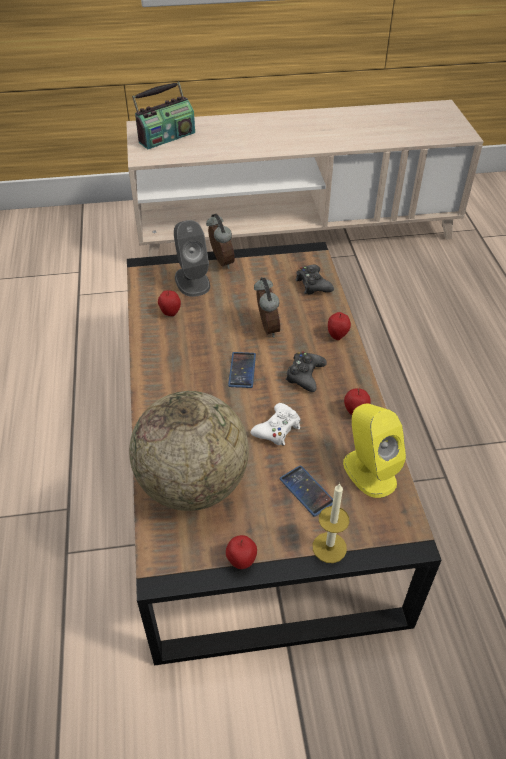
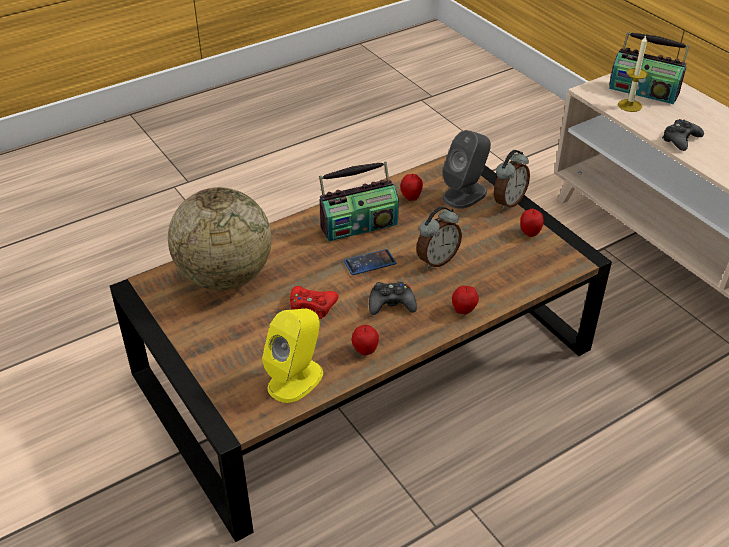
camera: 65 degrees right, 5 degrees down
apple [226,535,257,569] -> apple moved to [520,209,543,237]
white game controller [251,403,301,446] -> red game controller [290,286,339,319]
phone [280,465,333,517] -> none
black game controller [296,265,334,295] -> black game controller moved to [662,119,704,151]
candle [313,483,349,563] -> candle moved to [618,35,648,112]
none -> radio [319,161,399,242]

